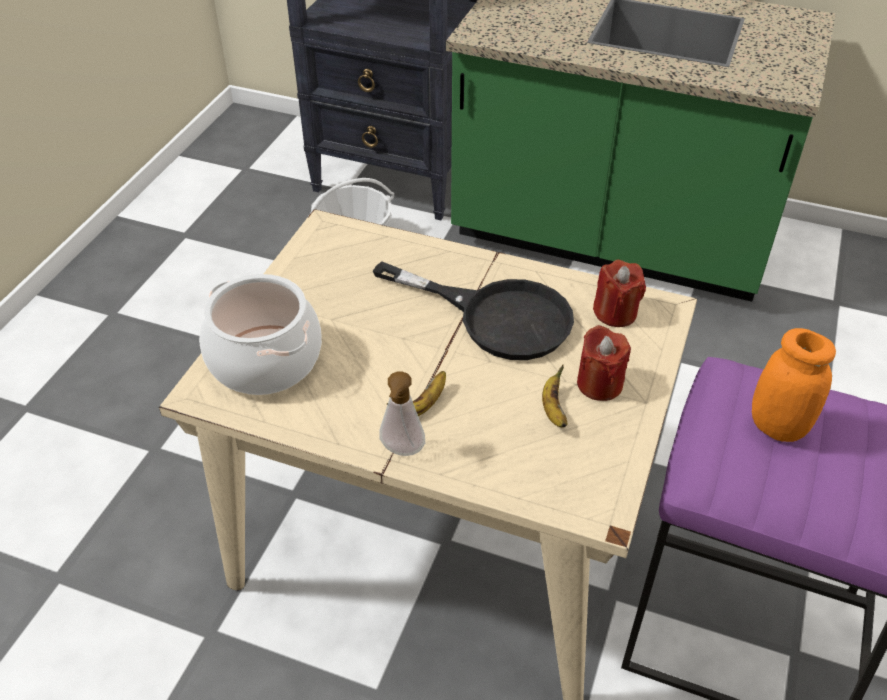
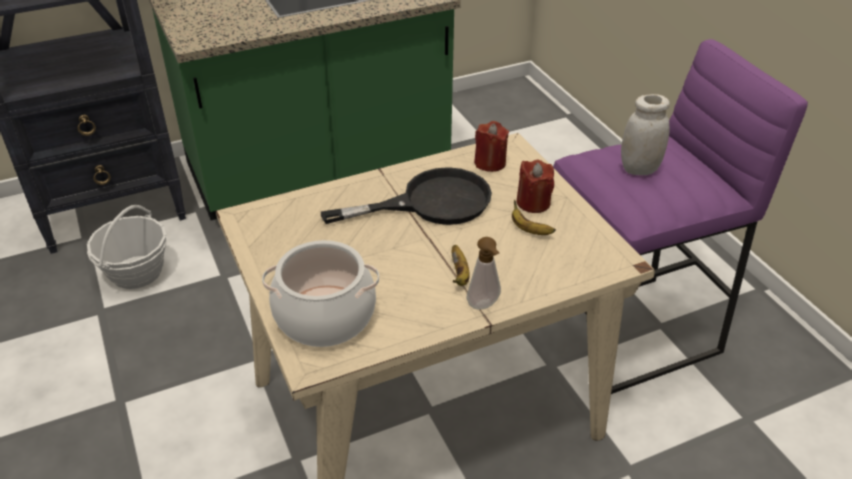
camera: 45 degrees left, 5 degrees down
orange jar [752,328,836,442] -> white jar [621,94,670,175]

